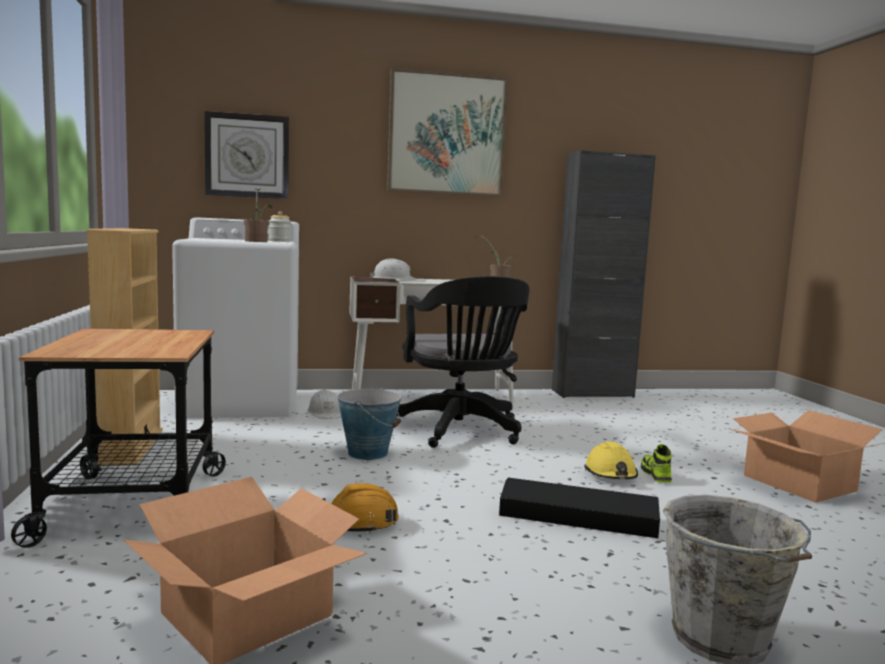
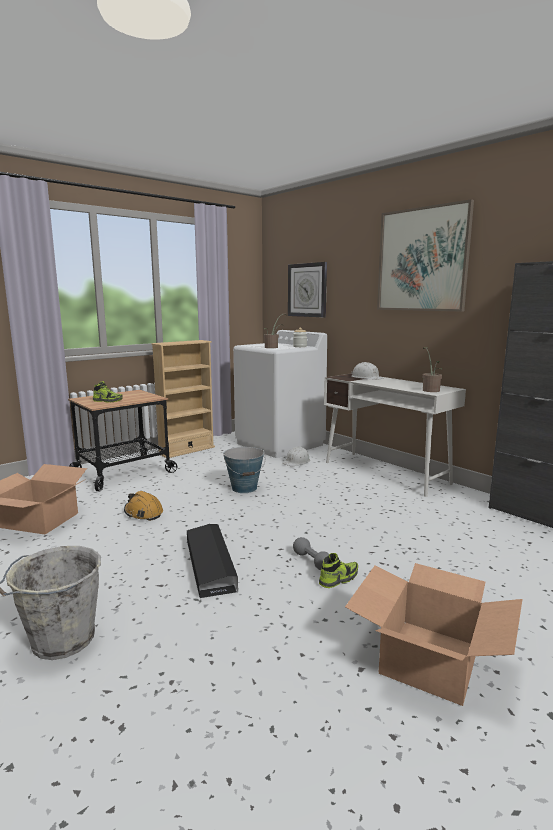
camera: 60 degrees right, 5 degrees up
black office chair [396,276,530,448] -> none
yellow hard hat [584,442,638,479] -> grey dumbbell [293,537,329,570]
none -> shoe [93,381,123,403]

